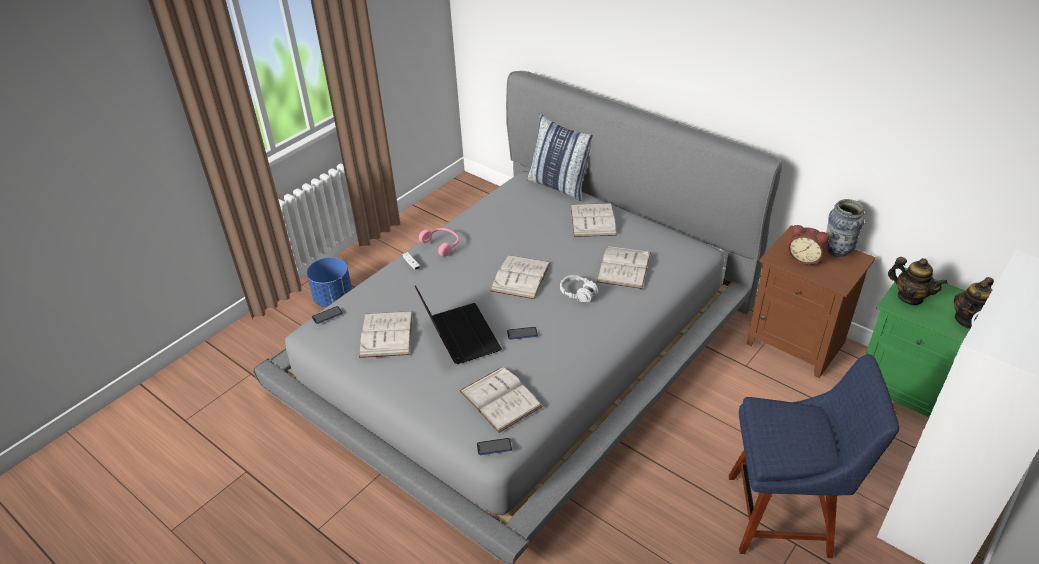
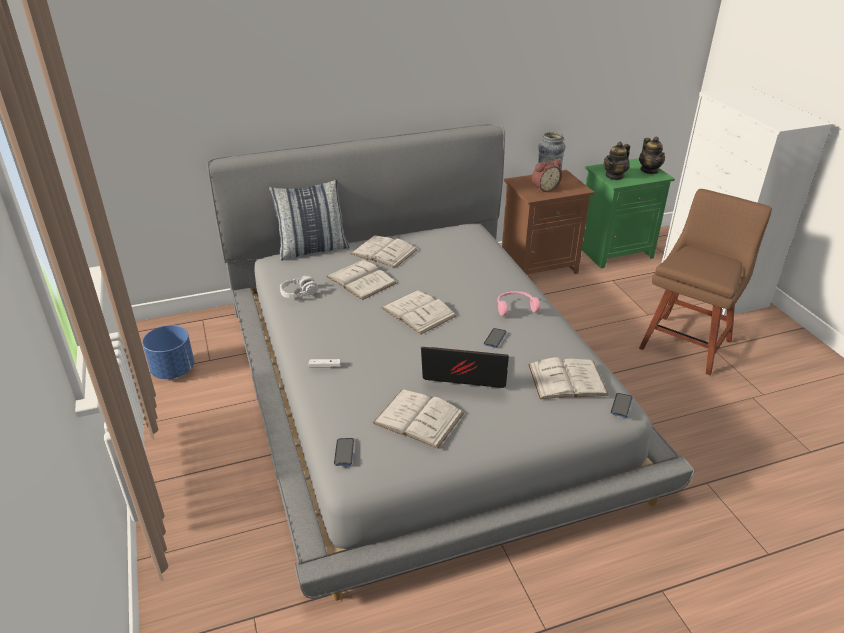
camera: 60 degrees left, 5 degrees down
blue planter [306,257,352,307] -> blue planter moved to [142,325,194,379]
pink headphones [419,228,459,257] -> pink headphones moved to [497,291,541,316]
grey headphones [560,275,598,302] -> grey headphones moved to [280,276,318,298]
white book [596,246,651,289] -> white book moved to [327,259,397,300]
blue chair [728,354,899,558] -> brown chair [639,189,772,376]
teapot [888,257,948,305] -> teapot turned 150 degrees clockwise [604,141,630,180]

